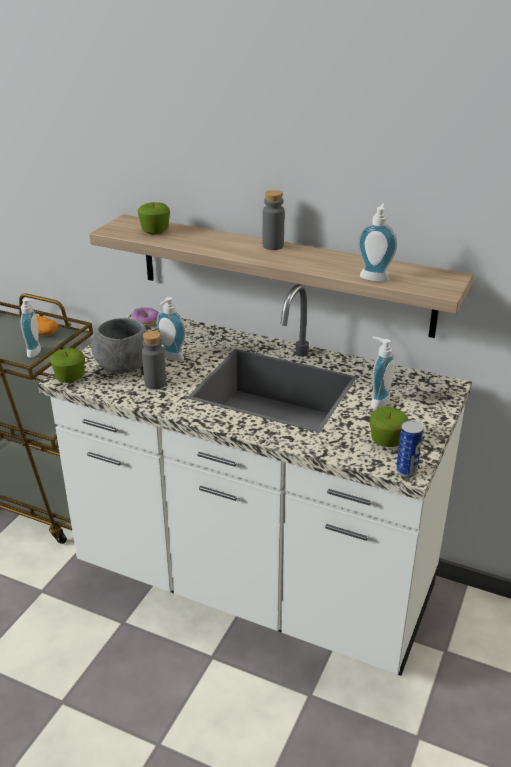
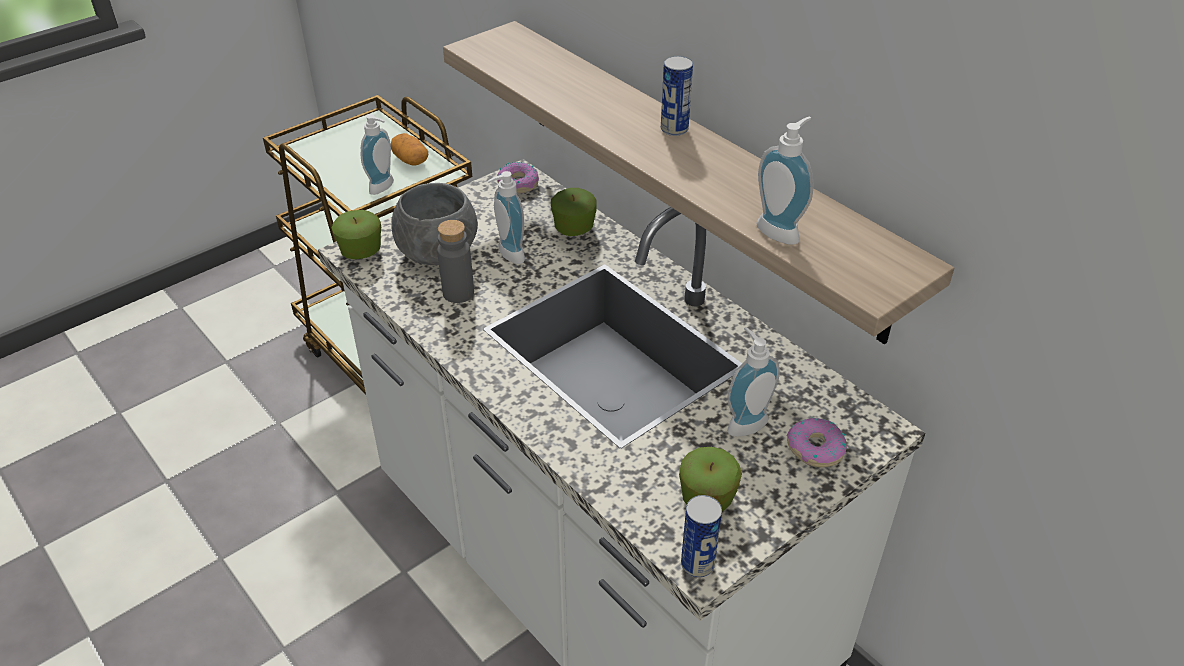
camera: 25 degrees right, 10 degrees up
apple [138,202,170,234] -> apple moved to [551,188,597,236]
grey bottle [263,190,285,250] -> can [661,56,693,136]
none -> donut [787,418,847,467]

